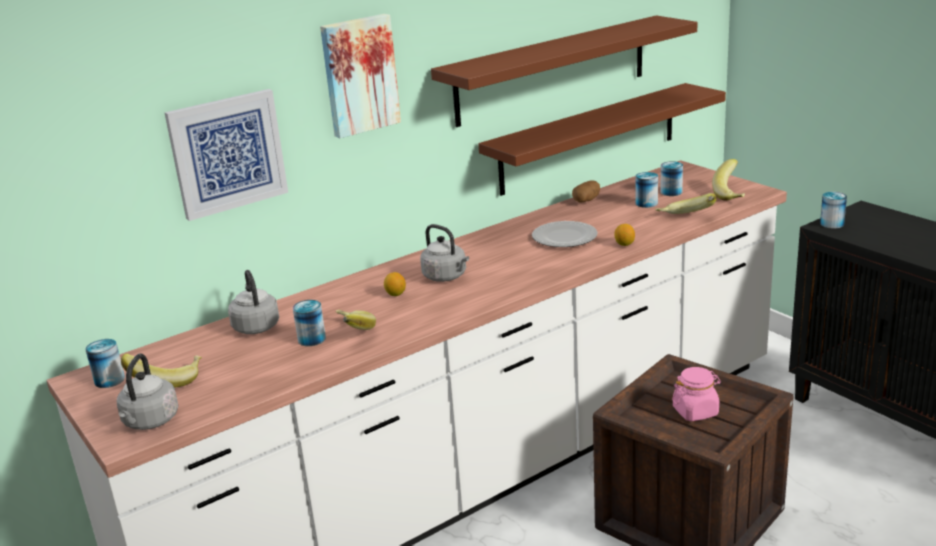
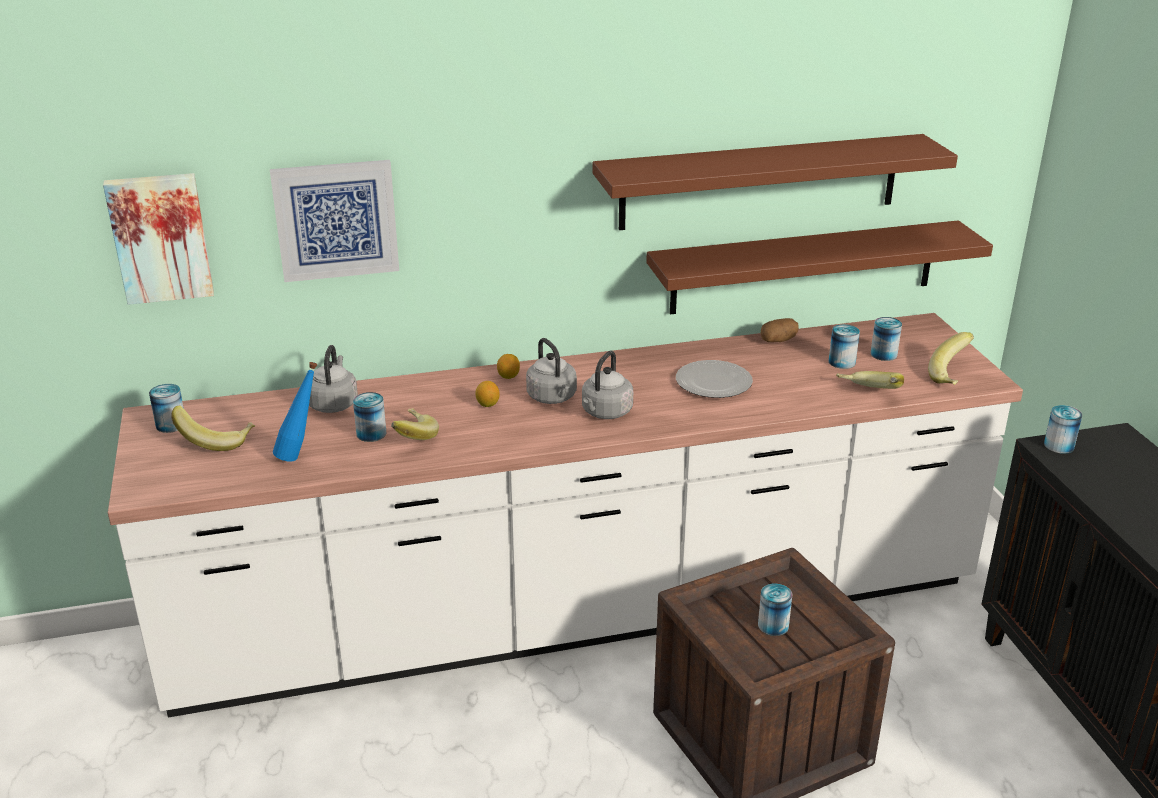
camera: 20 degrees right, 5 degrees up
grey kettle [117,353,179,430] -> grey kettle moved to [582,351,633,419]
picture [320,14,401,138] -> picture moved to [103,173,214,305]
lemon [614,224,635,246] -> lemon moved to [497,354,520,379]
pink jar [672,367,721,421] -> can [758,584,792,636]
none -> blue bottle [273,362,317,462]

